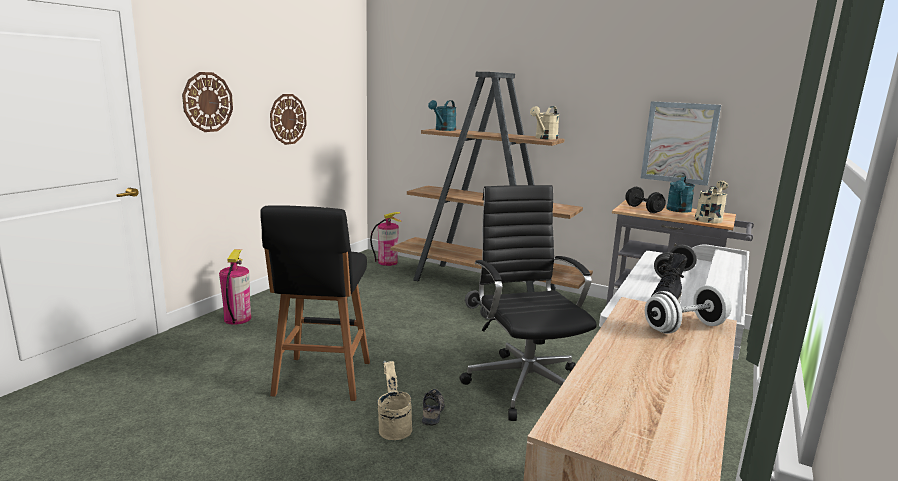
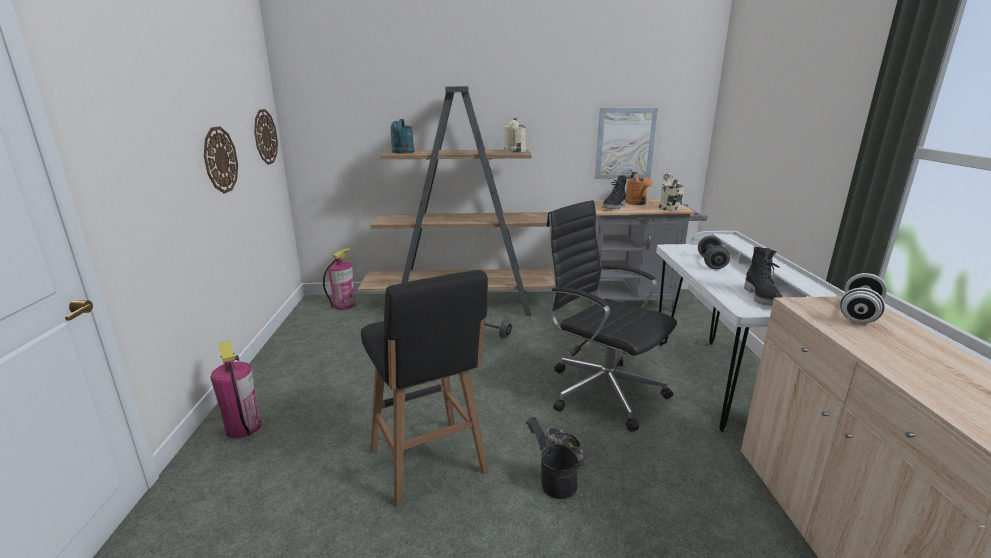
camera: 30 degrees left, 5 degrees up
wall clock [182,72,233,132] -> wall clock moved to [254,109,278,165]
beige bucket [377,361,412,440] -> black bucket [525,417,578,499]
black dumbbell [625,187,666,213] -> black boot [602,175,627,209]
turquoise watering can [666,175,695,213] -> orange watering can [625,172,652,205]

